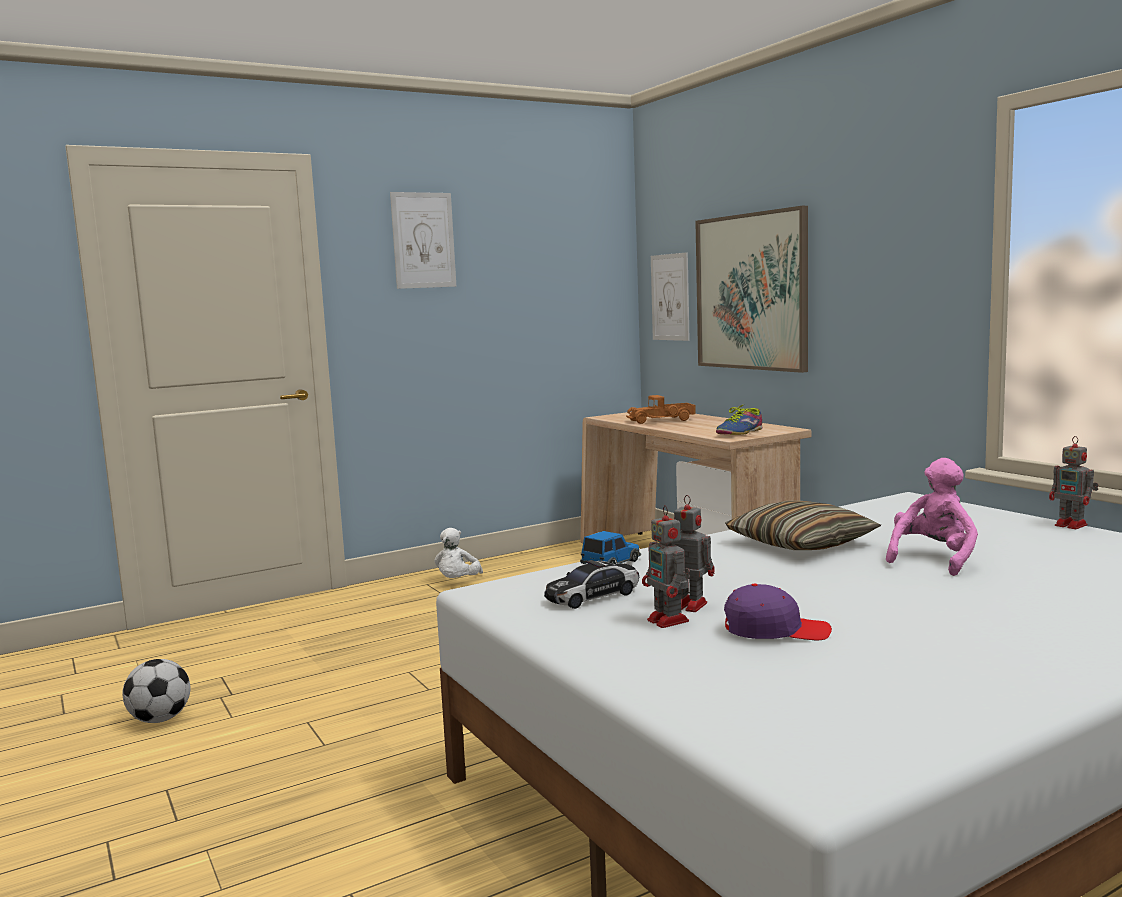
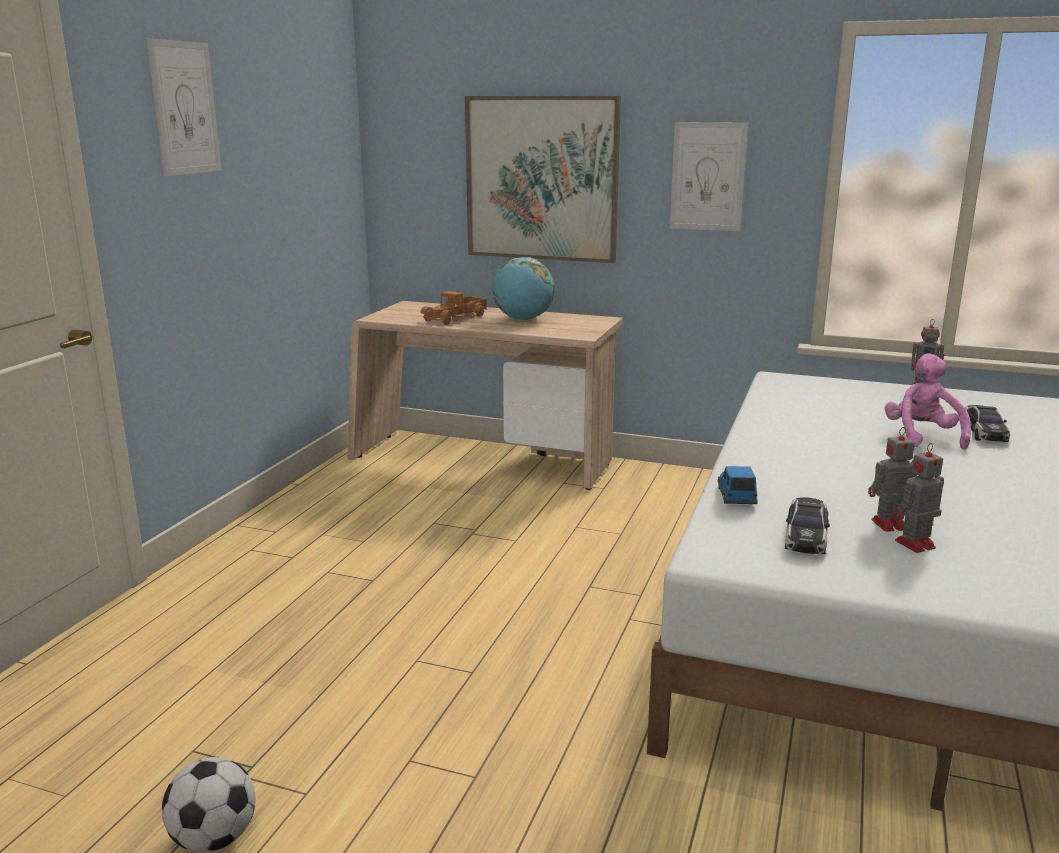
camera: 40 degrees left, 10 degrees up
white plush toy [434,528,483,578] -> none
toy robot [642,505,690,628] -> toy robot turned 135 degrees clockwise [894,443,944,553]
picture [651,252,690,341] -> picture moved to [670,122,748,232]
shoe [716,404,762,435] -> none
purple cap [724,583,832,641] -> none
pillow [725,501,881,550] -> none
none -> globe [492,257,555,320]
none -> toy car [965,405,1010,442]

